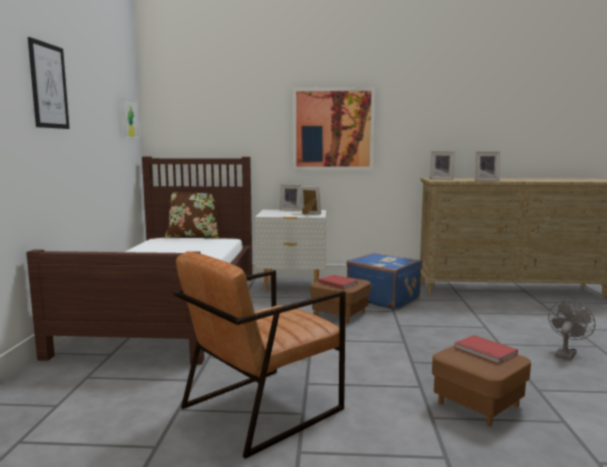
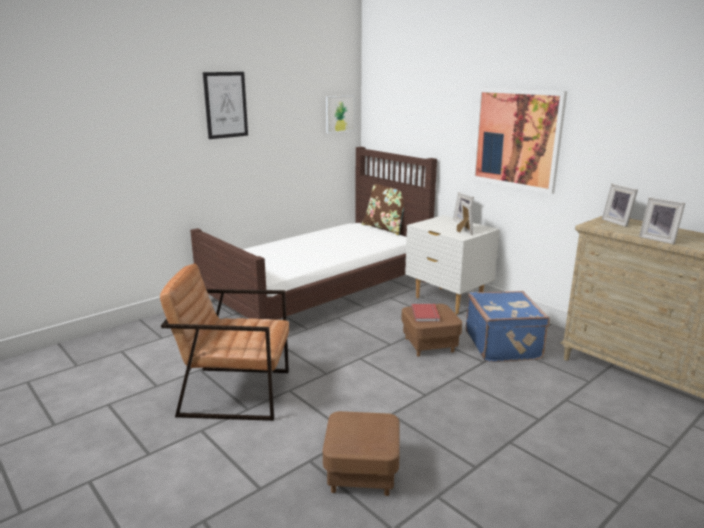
camera: 45 degrees right, 10 degrees up
red book [454,335,518,364] -> none
grey fan [548,301,595,360] -> none

